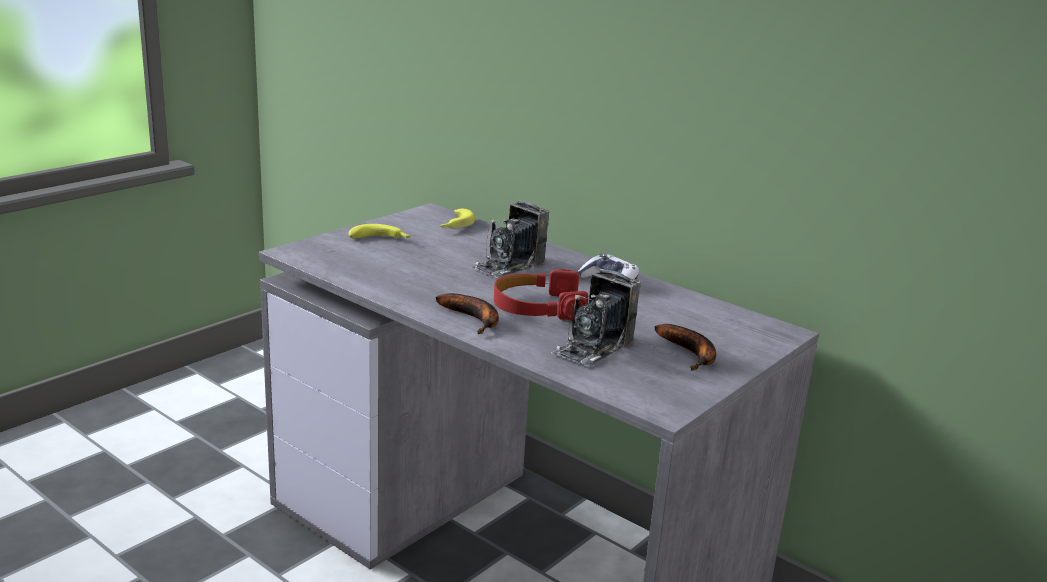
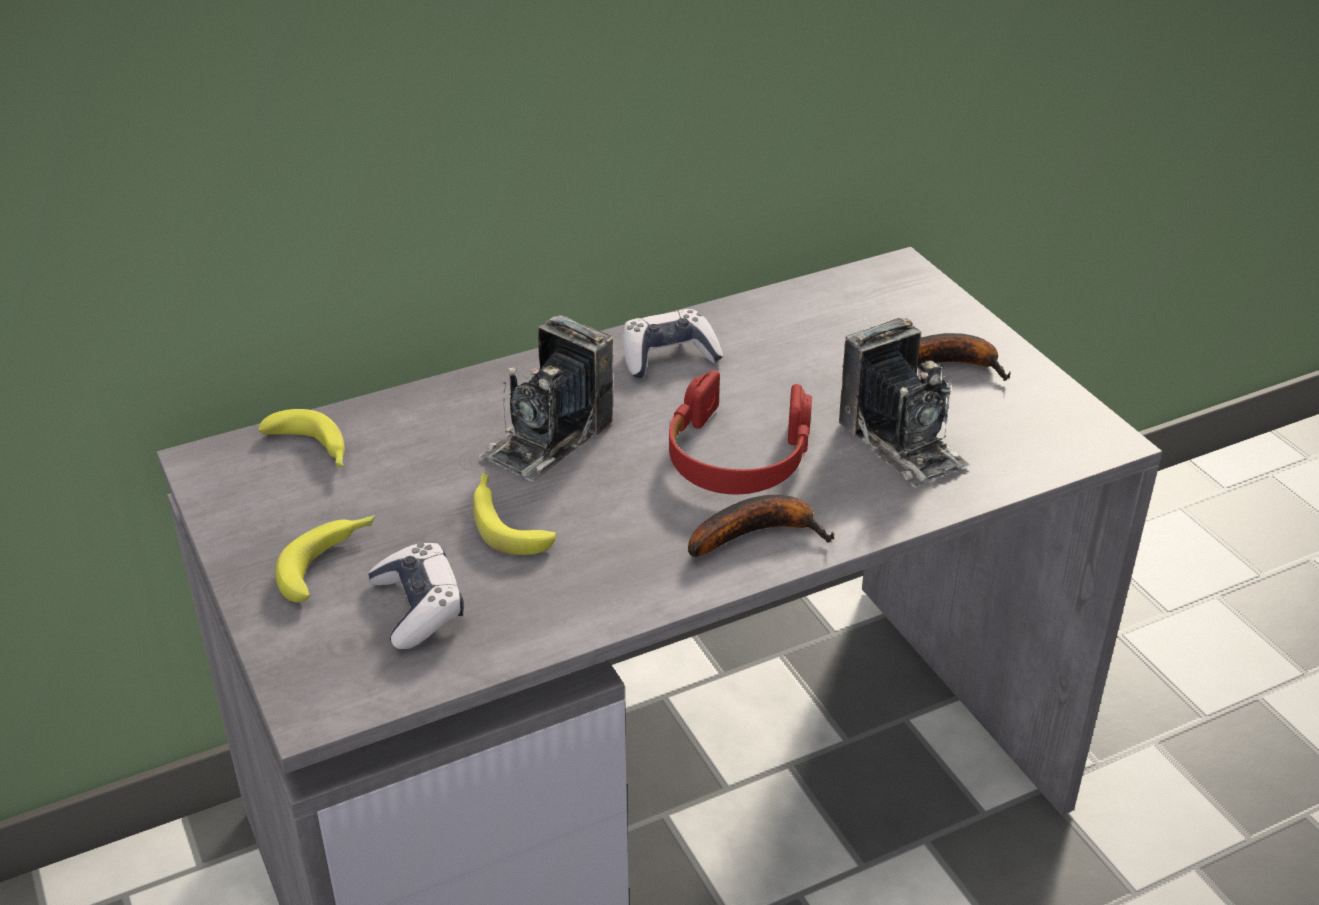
camera: 65 degrees left, 15 degrees up
camera [470,201,549,278] -> camera turned 60 degrees clockwise [479,315,614,481]
none -> game controller [368,542,464,649]
none -> banana [473,473,556,555]

